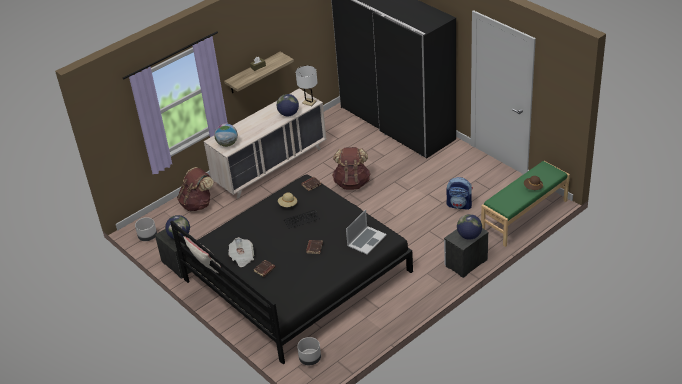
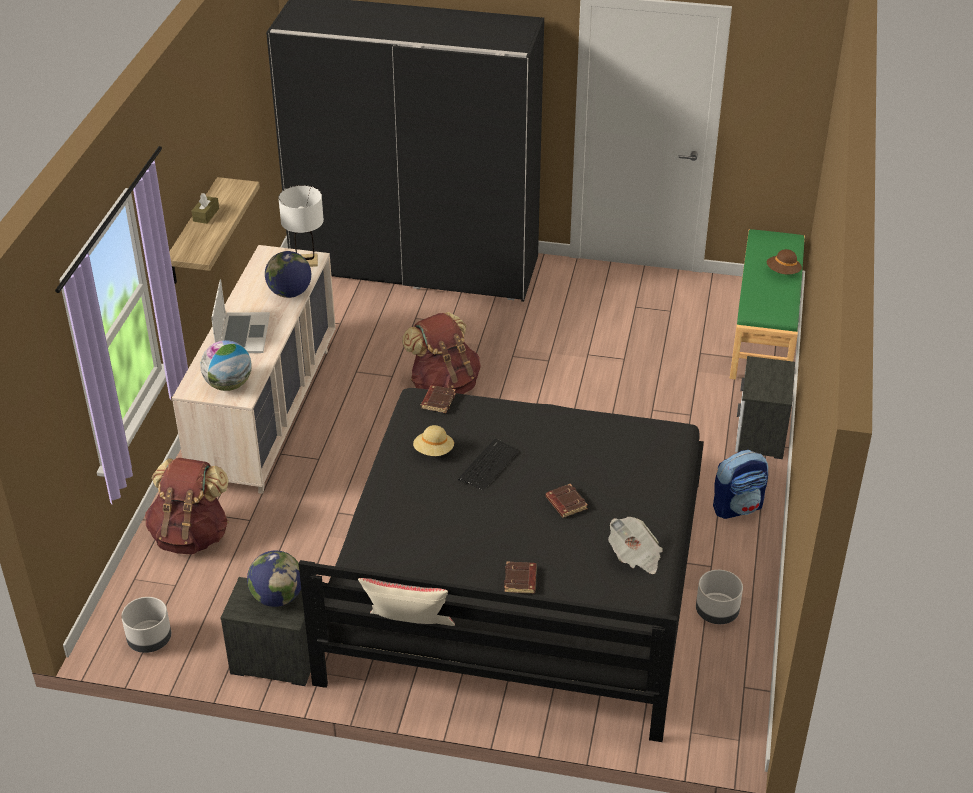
camera: 40 degrees left, 0 degrees up
newspaper [228,237,254,267] -> newspaper moved to [608,517,663,574]
grey planter [297,337,321,365] -> grey planter moved to [696,570,743,624]
laptop [346,210,387,255] -> laptop moved to [211,279,270,353]
backpack [446,177,473,210] -> backpack moved to [713,450,768,519]
globe [457,214,482,240] -> none

